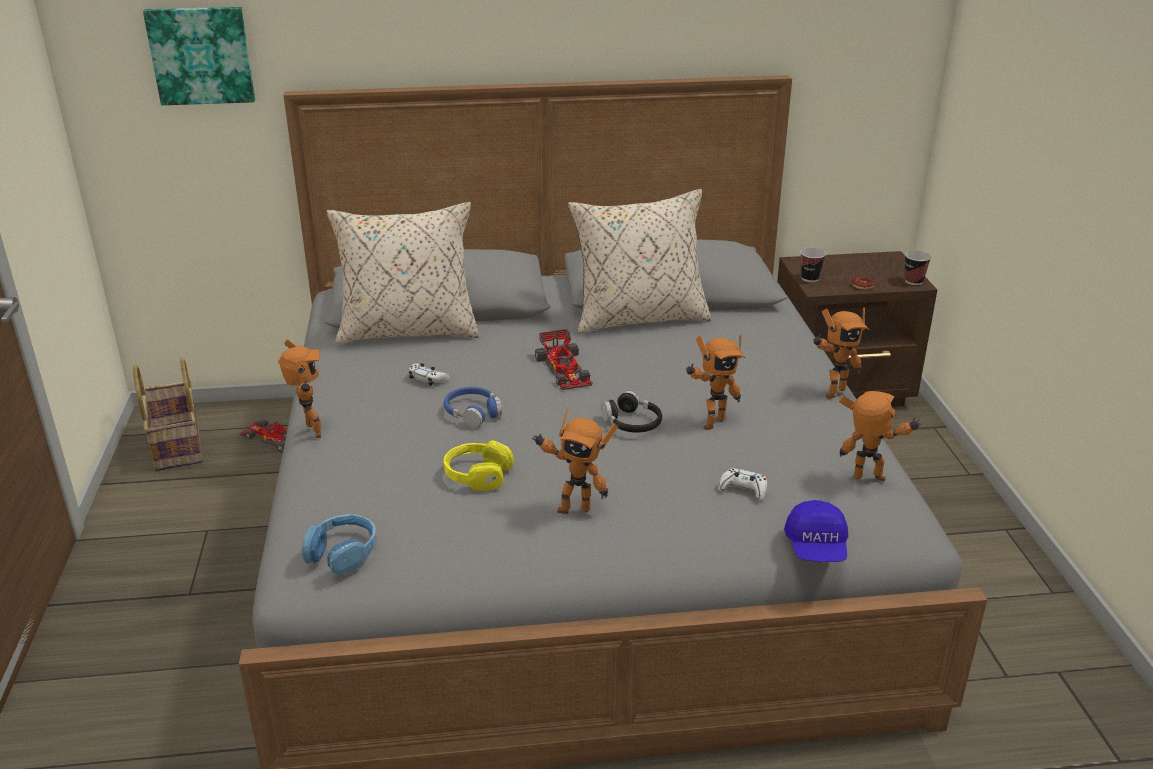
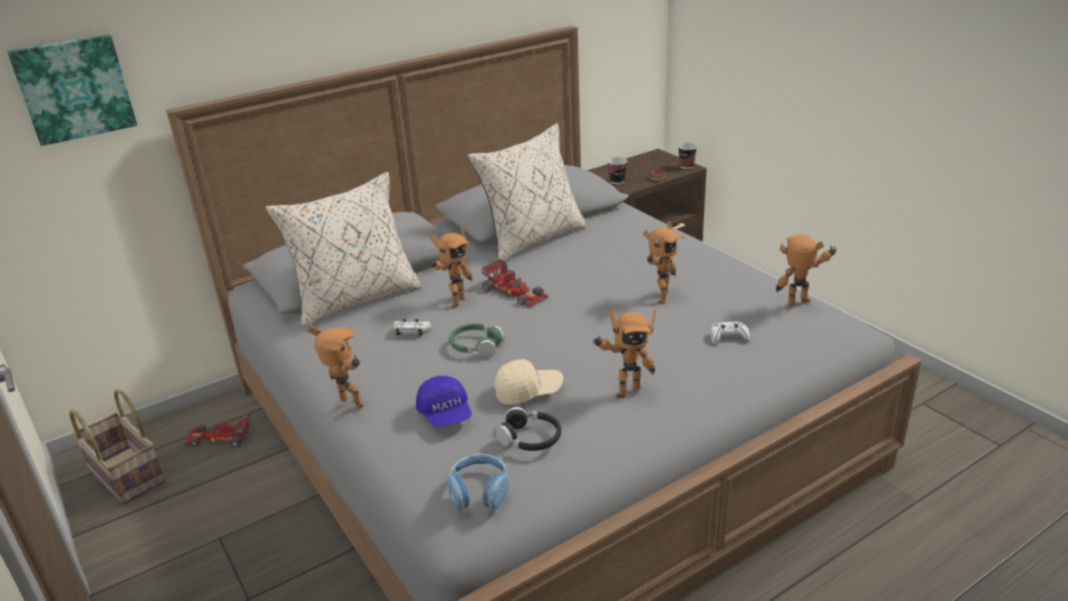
camera: 25 degrees left, 0 degrees up
blue headphones [444,387,502,428] -> green headphones [449,323,505,357]
yellow headphones [444,440,514,491] -> beige cap [494,359,563,405]
black headphones [602,391,662,433] -> black headphones moved to [495,407,561,451]
blue cap [784,500,848,562] -> blue cap moved to [416,376,472,427]
toy robot [813,307,870,399] -> toy robot moved to [430,227,472,309]

